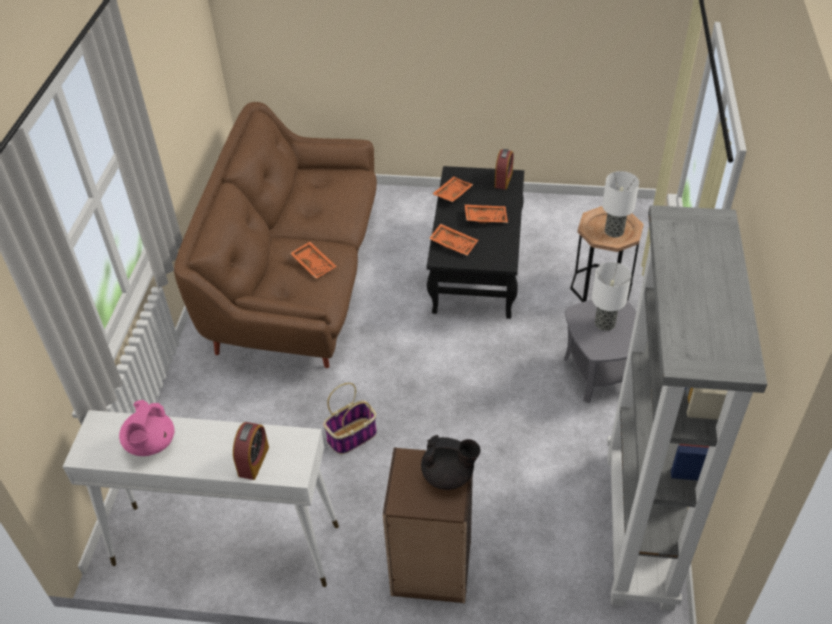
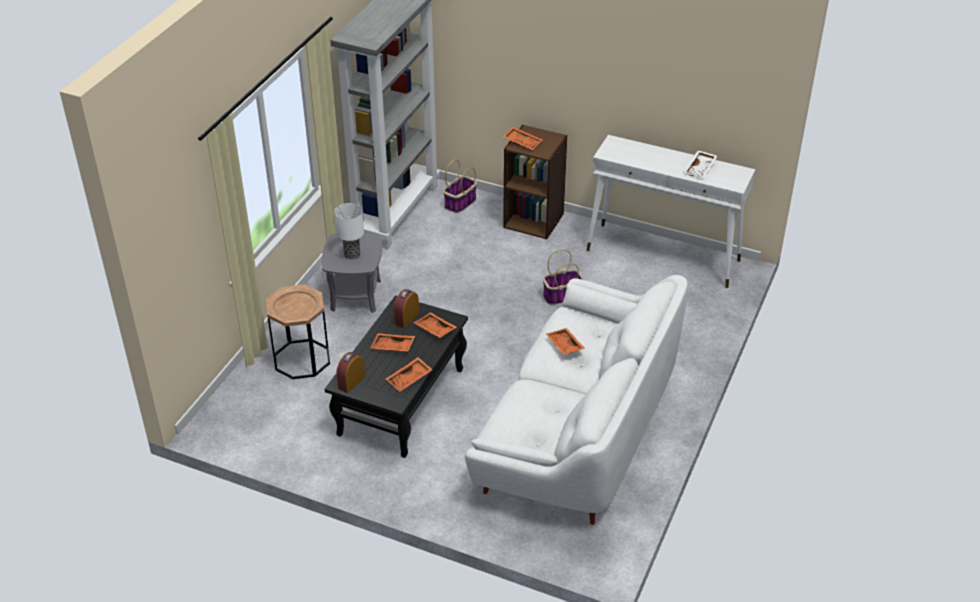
camera: 165 degrees left, 5 degrees down
pink teapot [119,400,175,456] -> white tray [684,150,717,178]
brown sofa [174,102,377,368] -> white sofa [465,275,688,525]
alarm clock [233,422,269,480] -> alarm clock moved to [394,289,419,328]
black teapot [421,435,480,490] -> orange tray [503,127,542,150]
table lamp [602,171,639,238] -> none
none -> basket [443,160,477,213]

